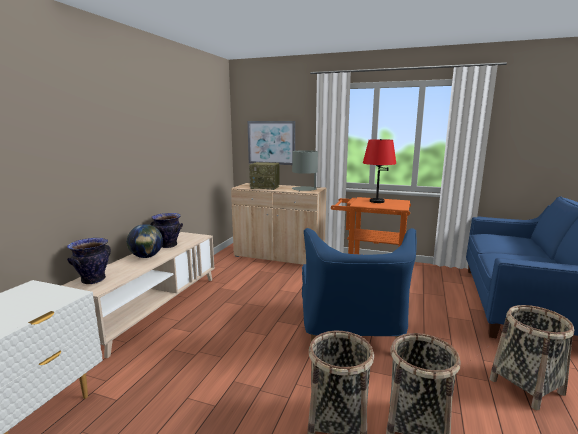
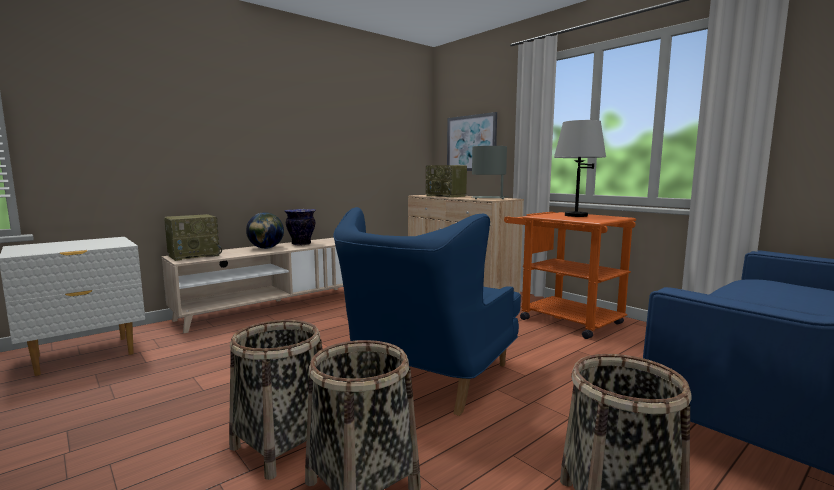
camera: 30 degrees right, 5 degrees down
vase [67,238,111,284] -> radio [164,214,222,261]
red table lamp [363,139,396,203] -> grey table lamp [554,120,606,217]

